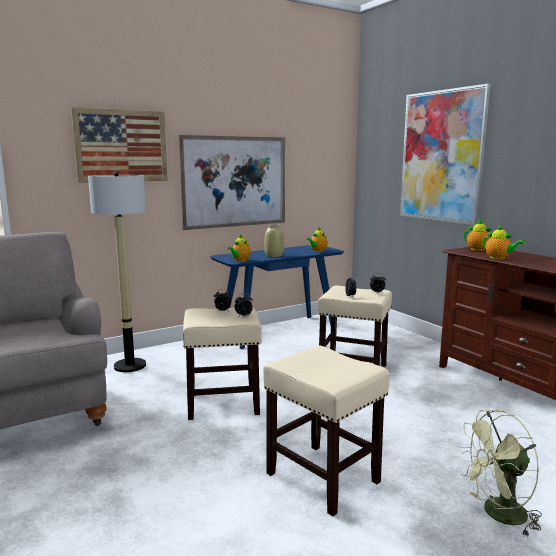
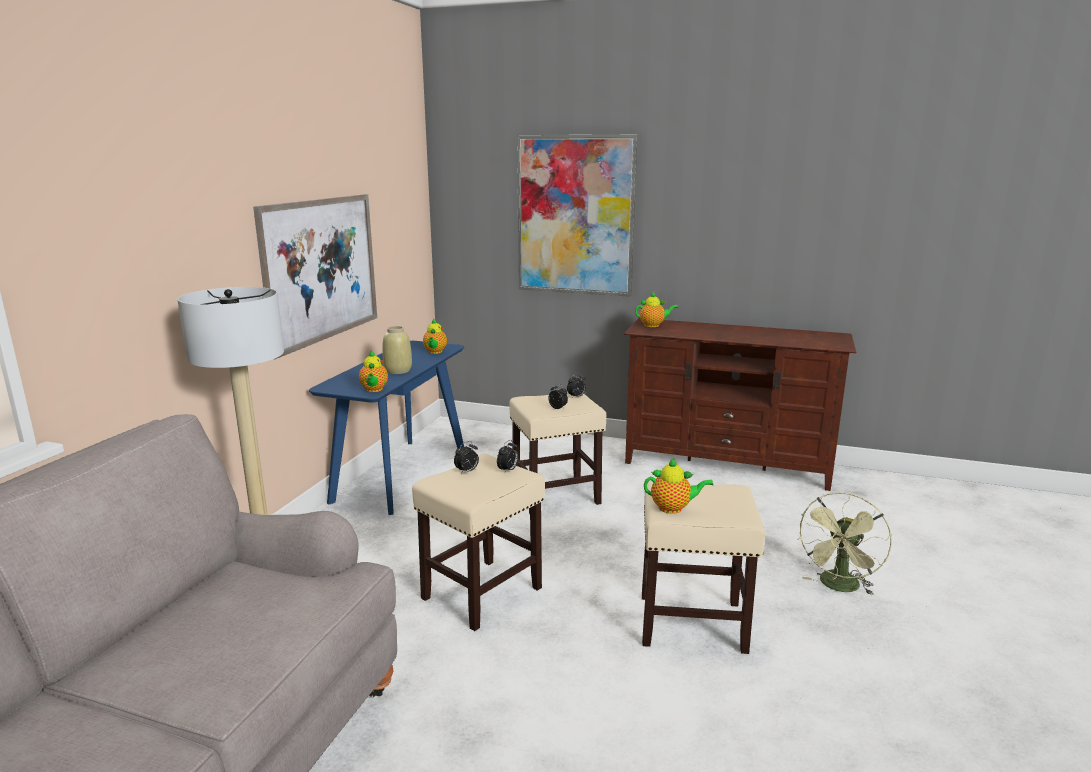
camera: 40 degrees left, 5 degrees up
picture [71,107,168,183] -> none
teapot [482,224,525,259] -> teapot moved to [644,458,713,514]

